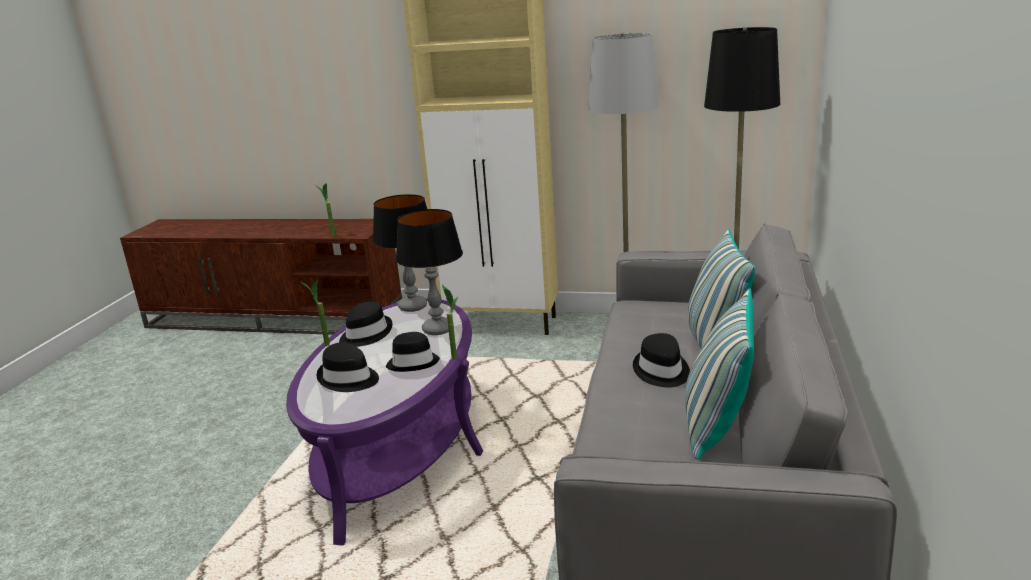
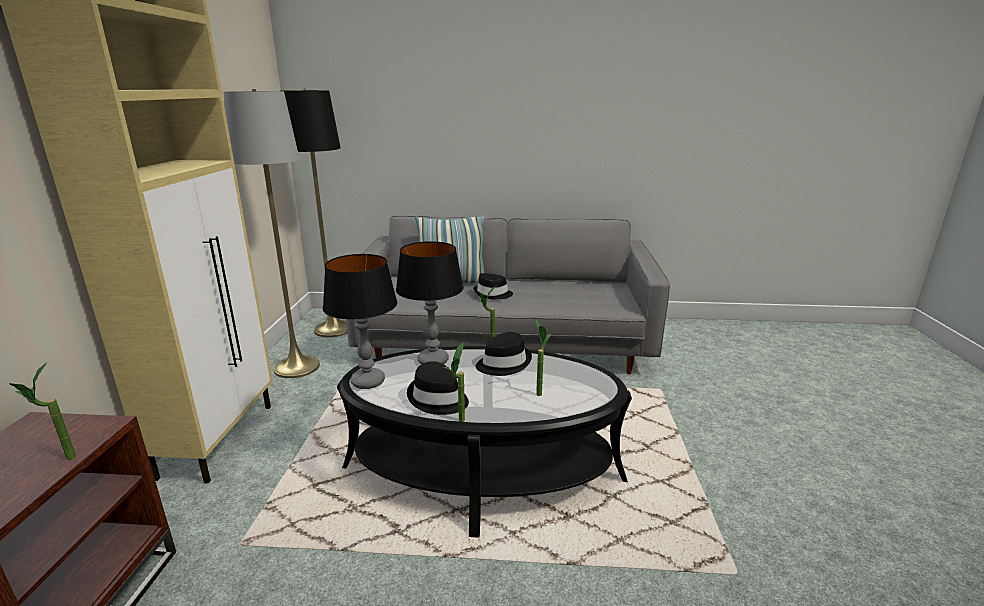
camera: 100 degrees left, 0 degrees up
purple coffee table [286,298,483,546] -> black coffee table [337,346,632,538]
black hat [317,342,379,392] -> potted plant [536,320,551,396]
pillow [685,288,754,460] -> none

